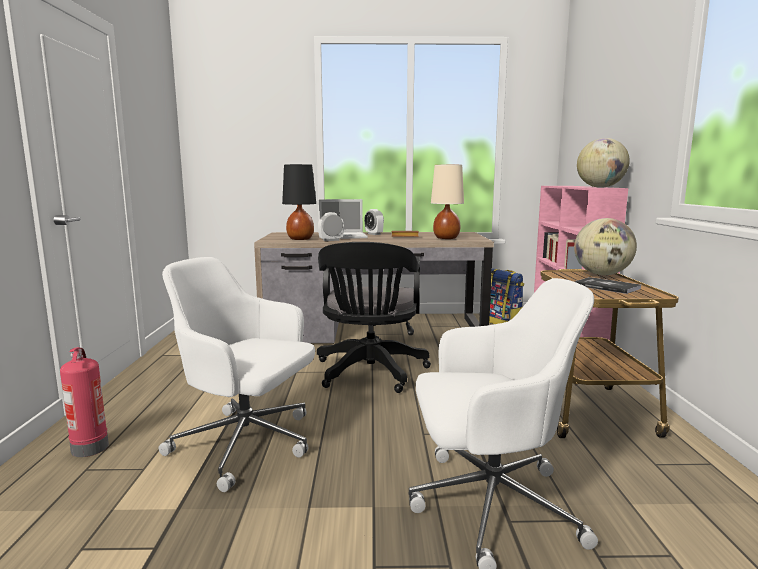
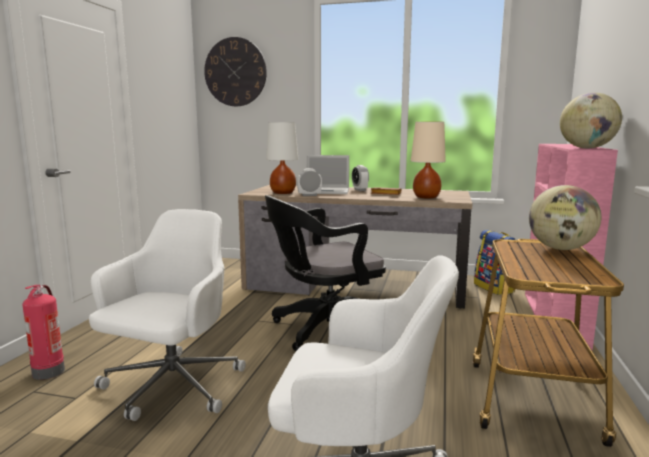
camera: 15 degrees right, 0 degrees up
white office chair [159,257,315,492] -> white office chair turned 75 degrees clockwise [89,209,246,421]
black table lamp [282,164,316,240] -> white table lamp [266,122,298,194]
black office chair [317,242,431,393] -> black office chair turned 45 degrees clockwise [265,195,386,351]
book [574,277,641,294] -> none
none -> wall clock [204,37,267,106]

